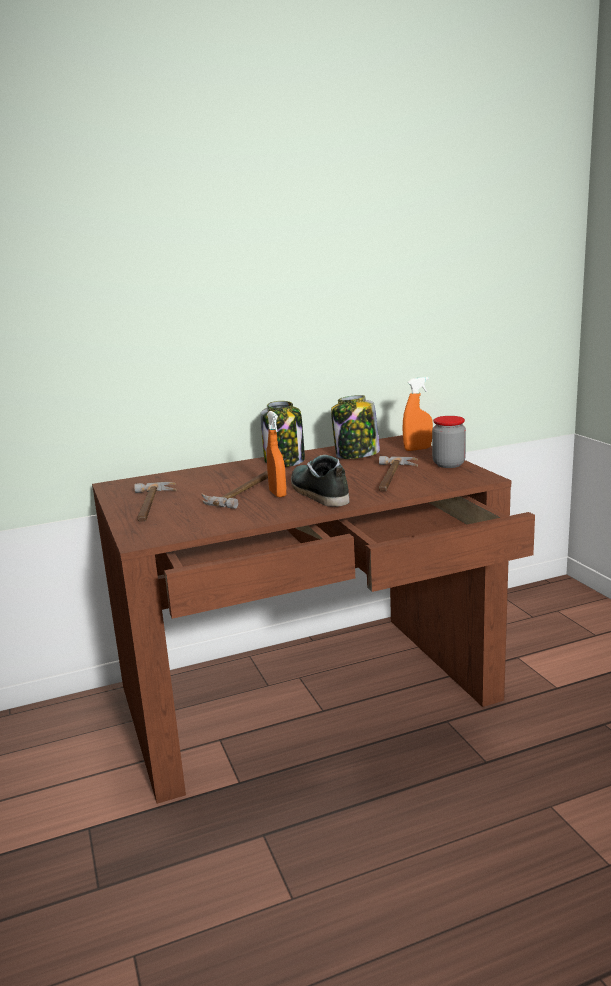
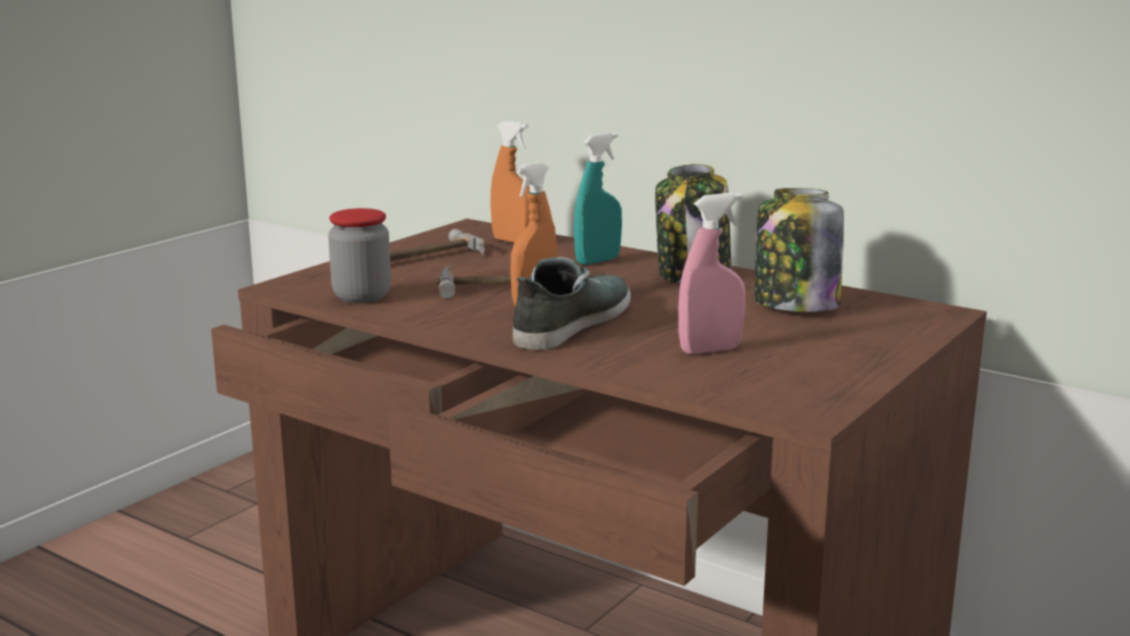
camera: 55 degrees right, 0 degrees up
hammer [379,456,418,491] -> pink spray bottle [678,192,745,354]
orange spray bottle [403,377,433,451] -> orange spray bottle moved to [490,121,530,243]
jar [432,416,466,468] -> jar moved to [328,208,391,303]
none -> turquoise spray bottle [574,132,622,265]

